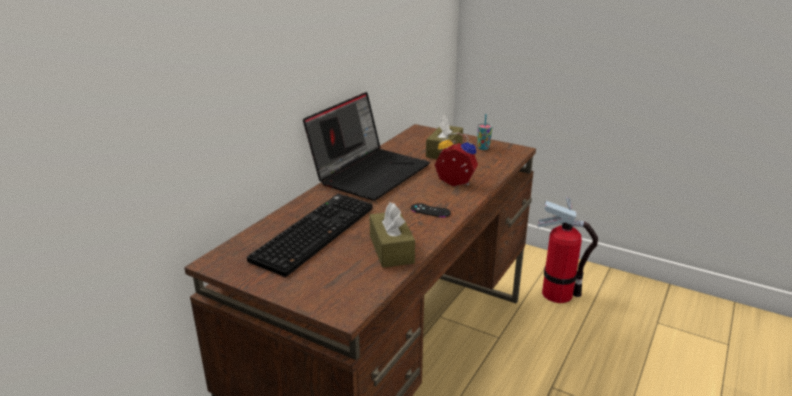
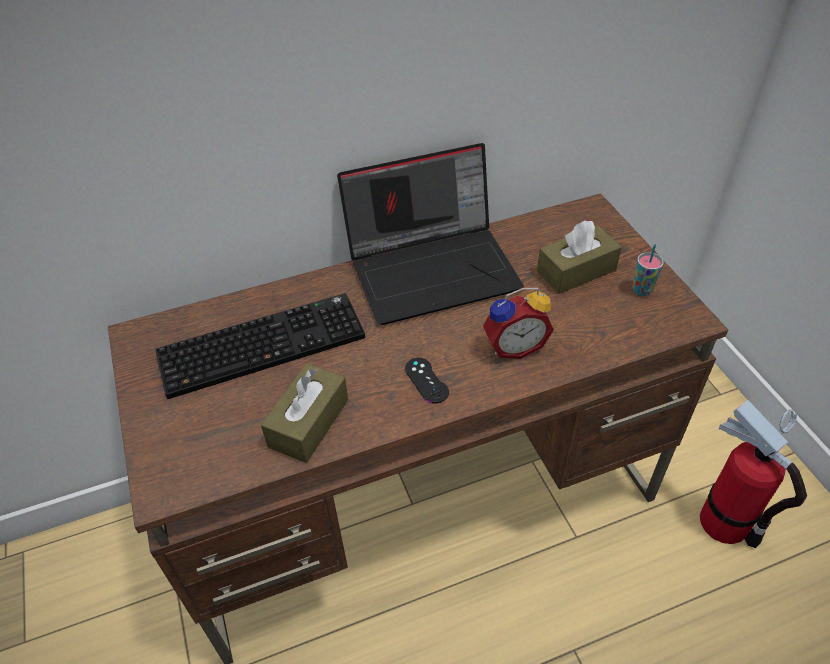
camera: 40 degrees right, 20 degrees up
alarm clock [435,133,478,186] -> alarm clock turned 105 degrees clockwise [483,288,554,359]

